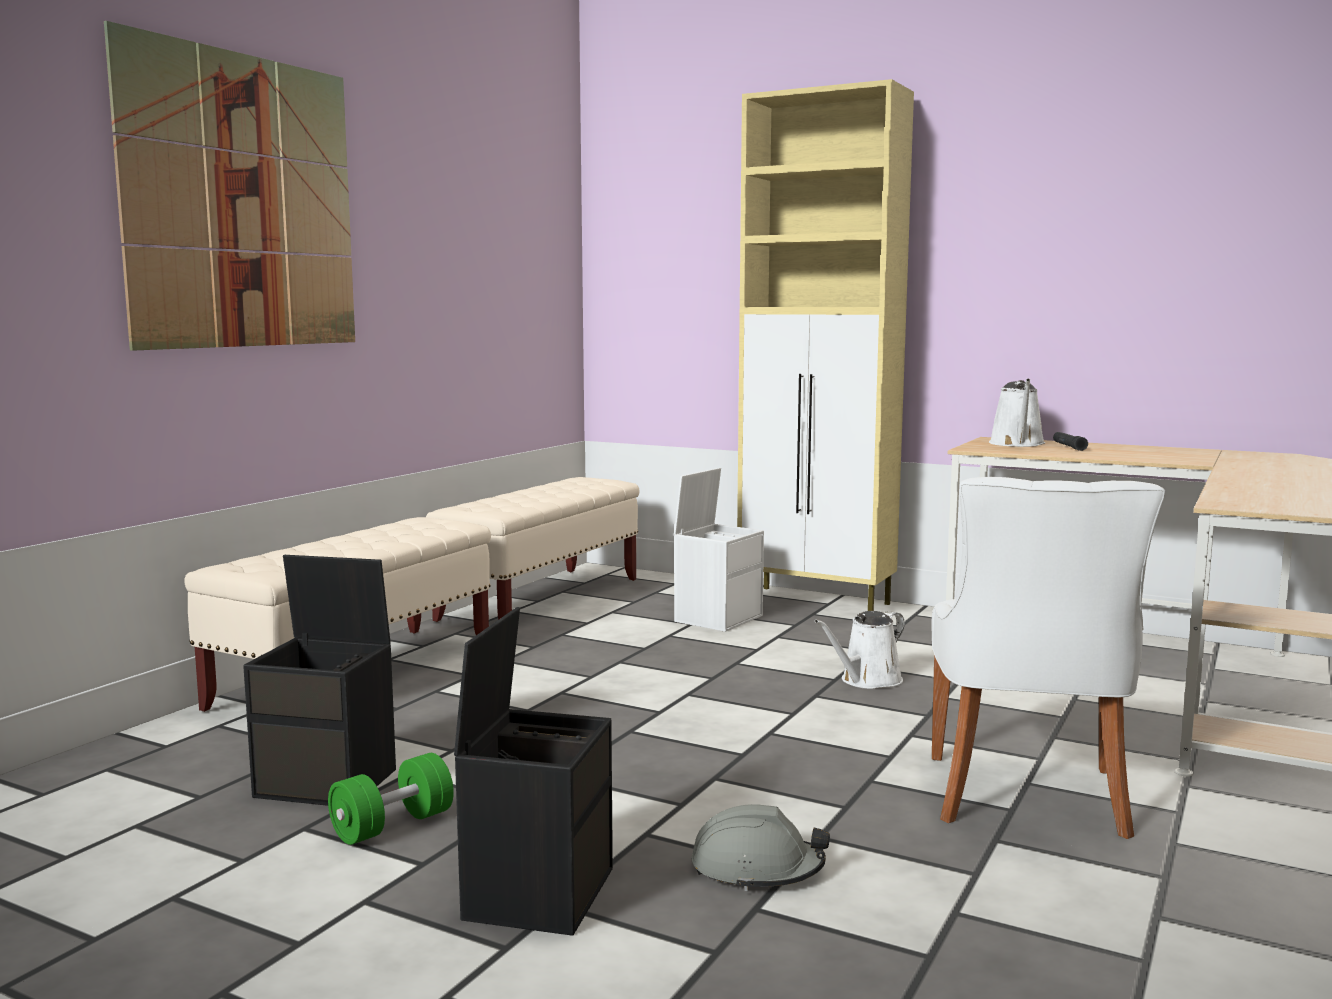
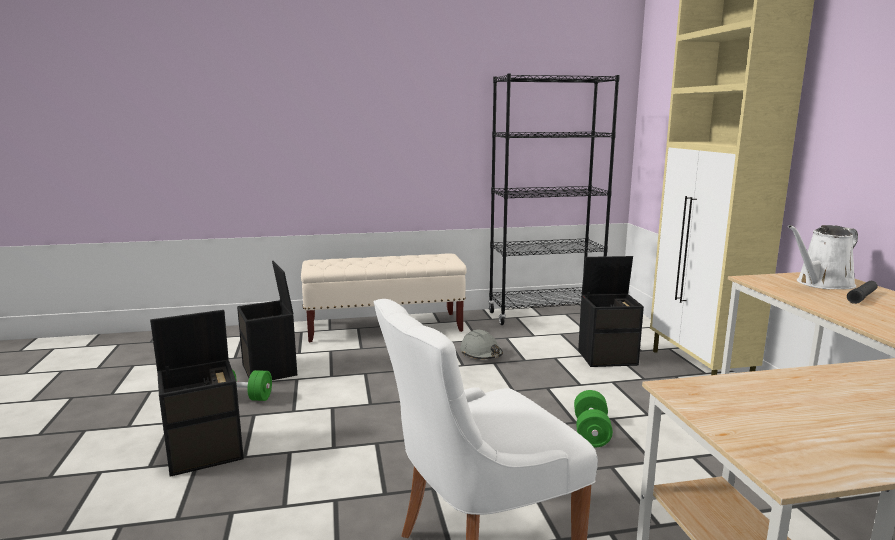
camera: 50 degrees right, 5 degrees up
picture [104,21,355,351] -> none
beige bench [426,477,639,622] -> black bookcase [488,74,620,325]
white storage box [674,468,764,632] -> black storage box [578,256,644,367]
grey hard hat [691,804,830,891] -> grey hard hat moved to [460,329,503,359]
white watering can [815,611,905,689] -> green dumbbell [574,390,613,447]

